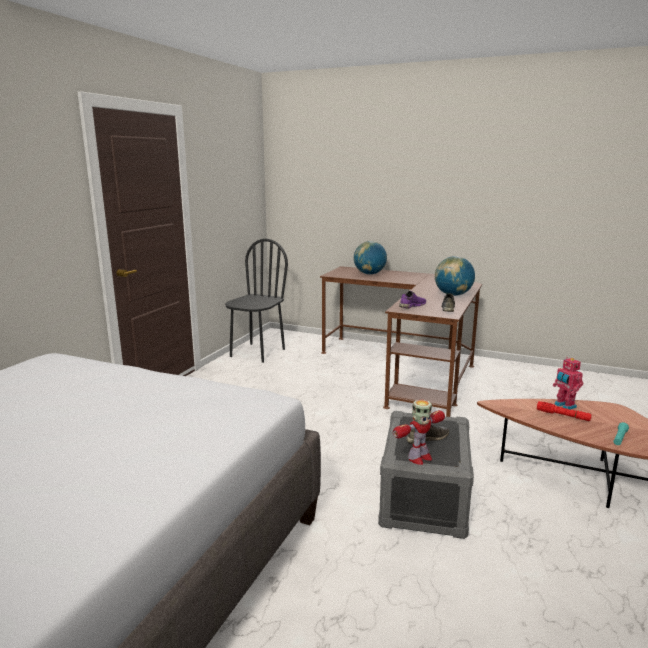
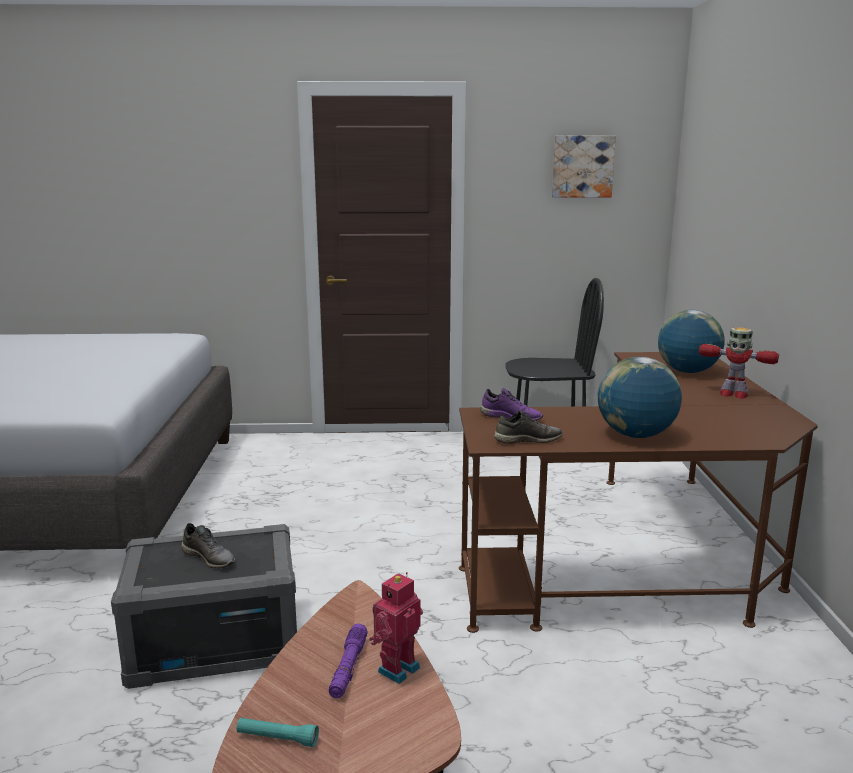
camera: 65 degrees right, 0 degrees up
toy robot [393,400,445,465] -> toy robot moved to [699,327,779,399]
red flashlight [537,401,592,421] -> purple flashlight [329,623,367,699]
none -> picture [552,135,616,198]

